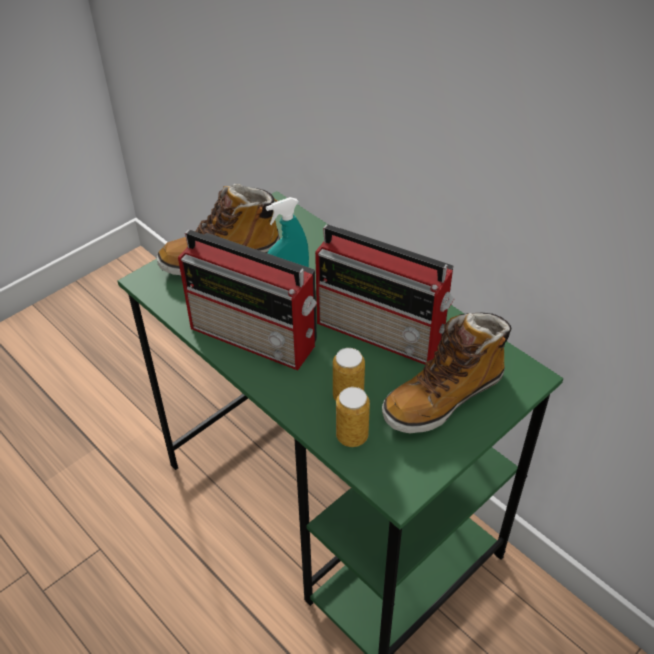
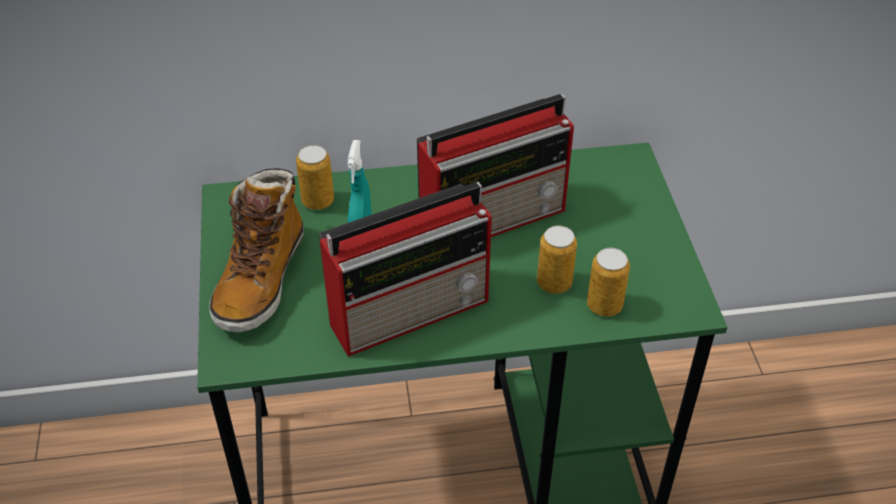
camera: 55 degrees left, 0 degrees up
boot [382,313,512,433] -> none
none -> can [296,145,334,210]

